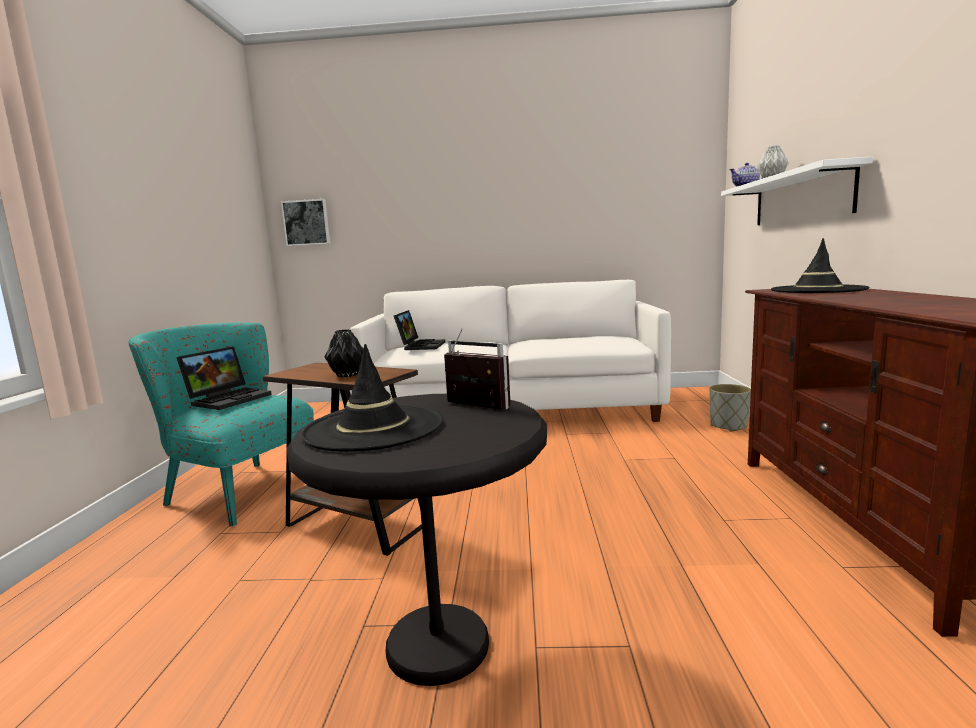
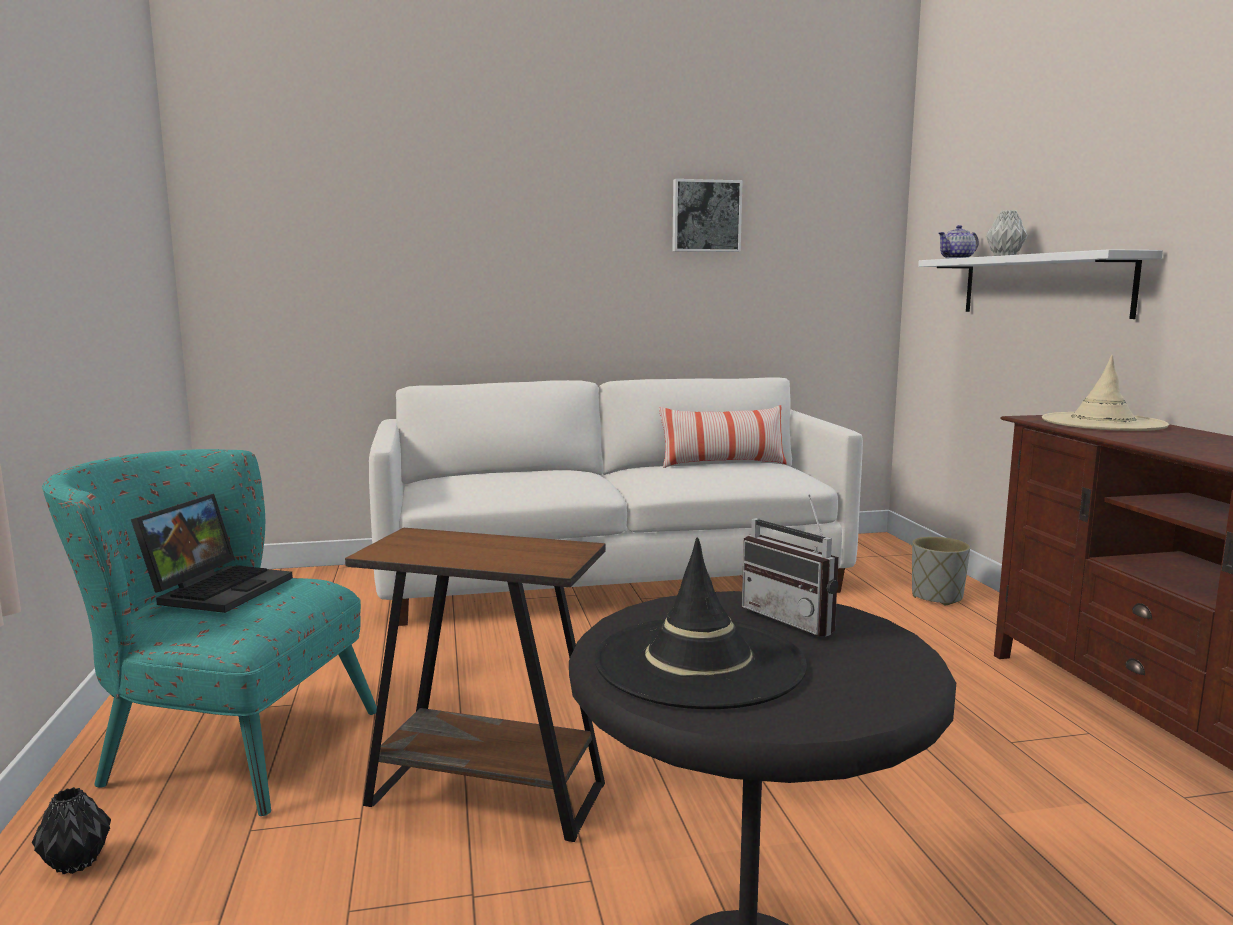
camera: 15 degrees left, 0 degrees up
picture [281,199,330,246] -> picture moved to [672,179,743,252]
black vase [325,329,363,377] -> black vase moved to [32,787,111,874]
laptop [394,310,445,350] -> none
radio [444,329,511,410] -> radio turned 150 degrees counterclockwise [742,495,839,637]
black hat [771,238,869,293] -> beige hat [1042,355,1169,431]
none -> pillow [659,405,787,468]

